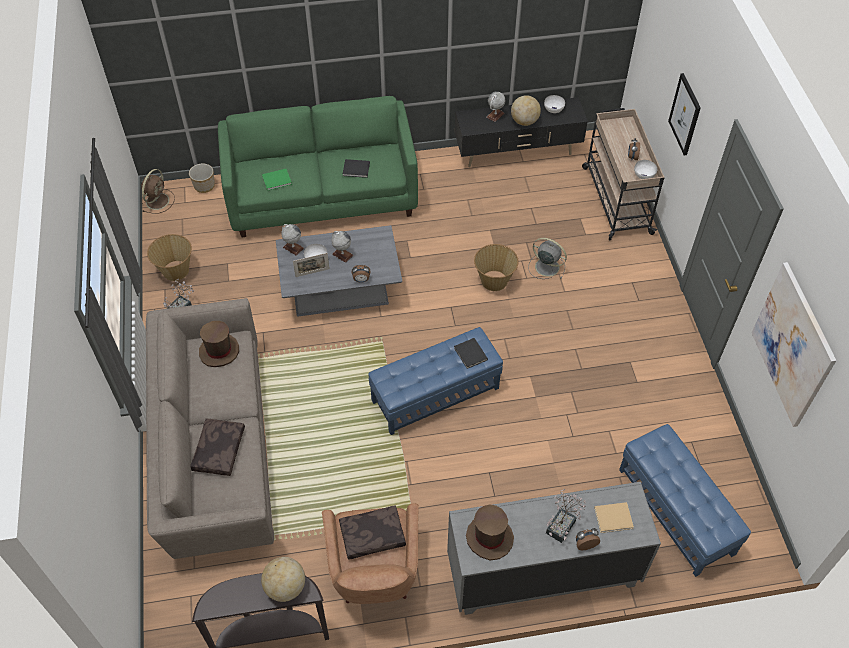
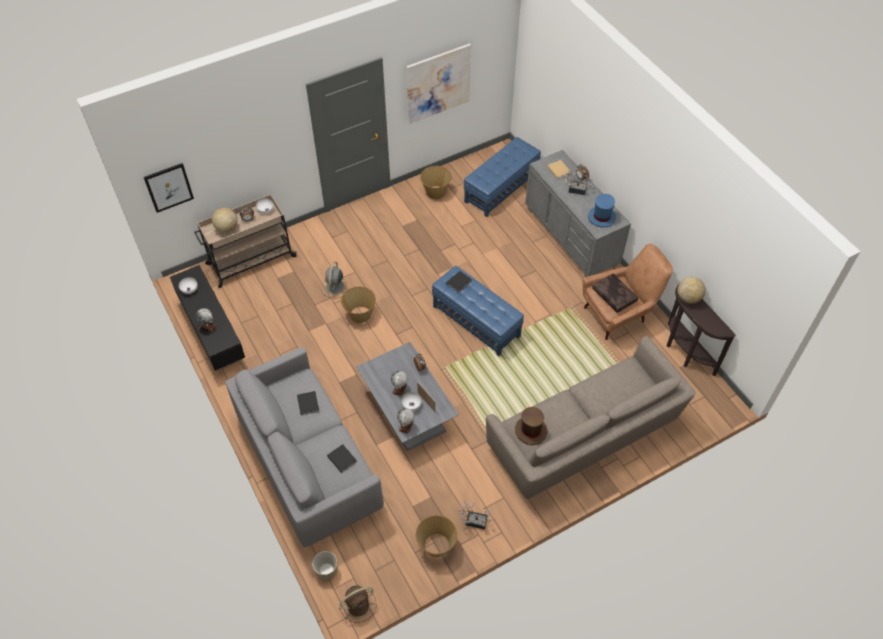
camera: 110 degrees left, 0 degrees up
brown fan [141,169,175,213] -> brown fan turned 150 degrees clockwise [339,585,377,623]
brown pillow [190,419,245,476] -> none
green sofa [218,96,418,237] -> grey sofa [225,347,384,547]
green book [262,169,292,190] -> black book [327,444,357,473]
brown hat [466,504,514,560] -> blue hat [588,194,616,228]
globe [511,95,541,126] -> globe moved to [212,208,238,233]
picture [668,73,701,155] -> picture moved to [144,163,194,213]
none -> basket [420,166,452,200]

